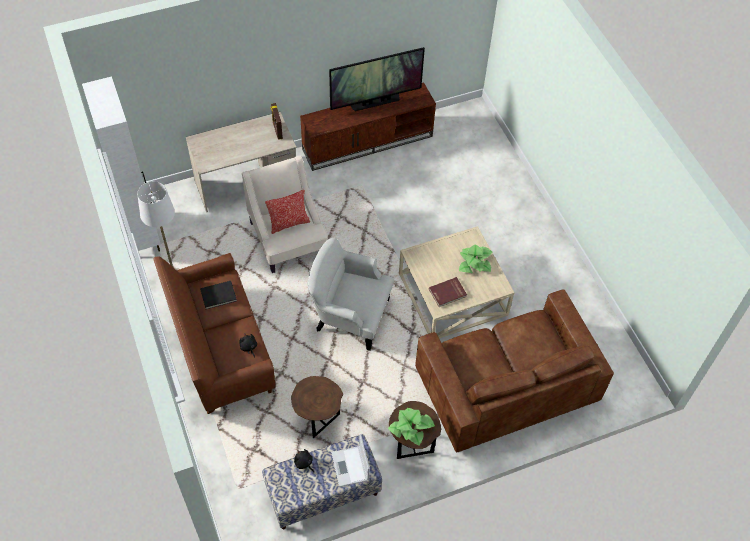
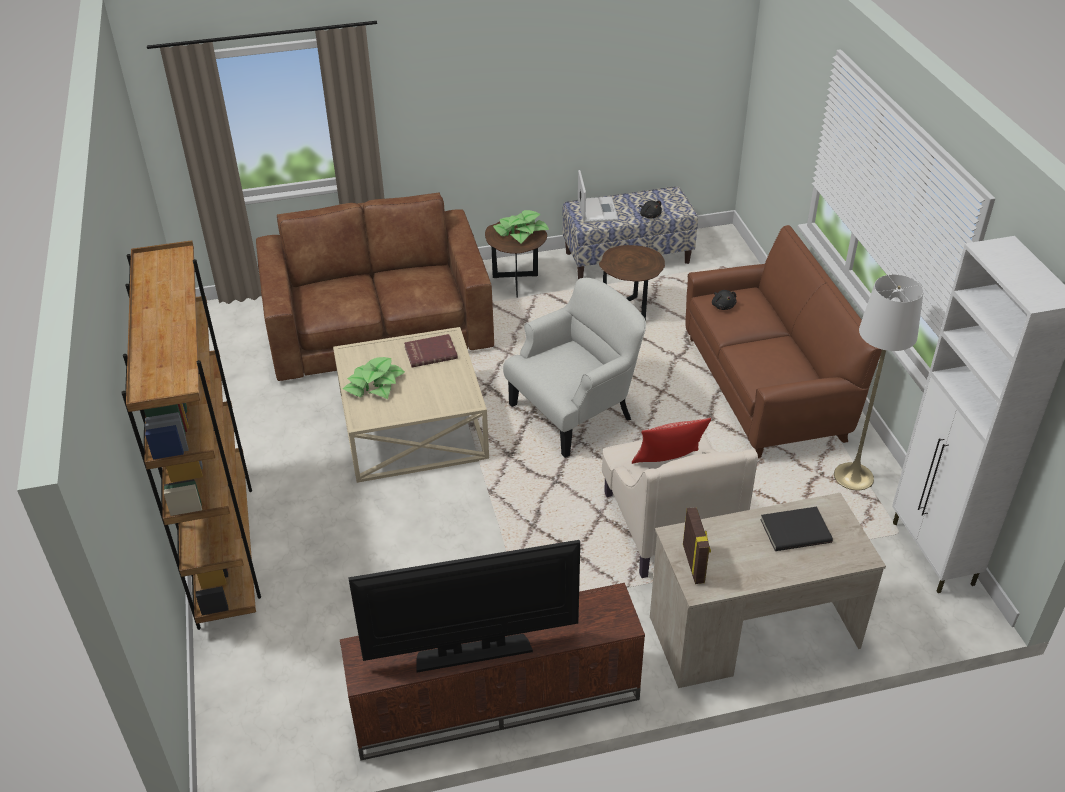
camera: 170 degrees left, 15 degrees down
black book [200,281,237,309] -> black book moved to [760,507,833,551]
white armchair [307,238,394,350] -> white armchair turned 60 degrees counterclockwise [503,278,646,458]
none -> brown bookcase [121,240,261,630]

